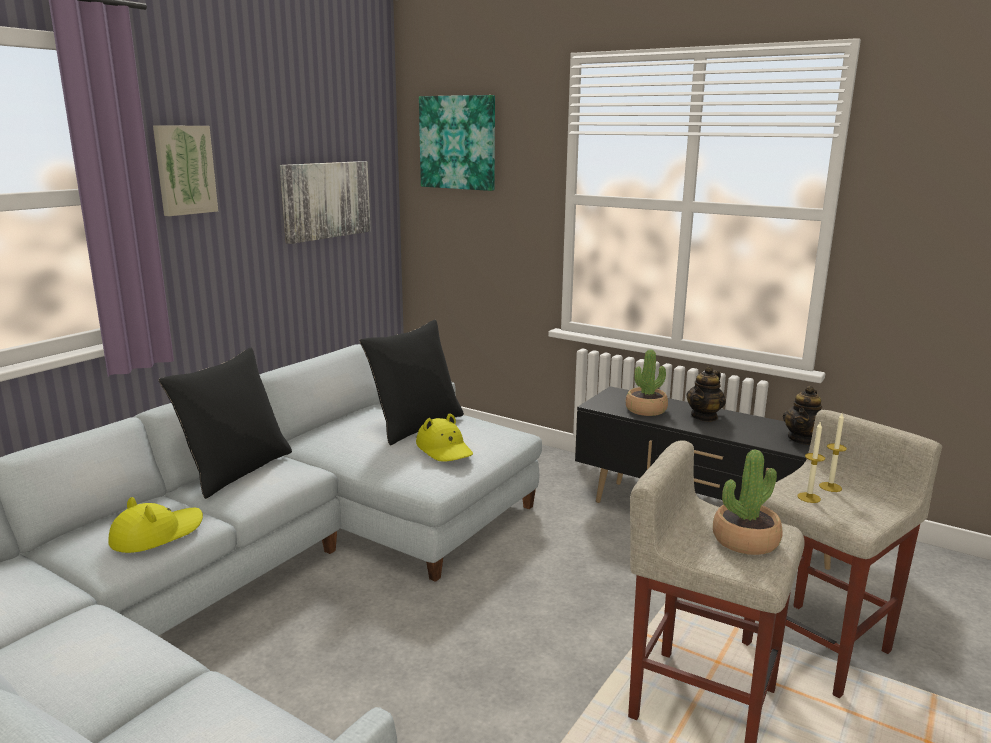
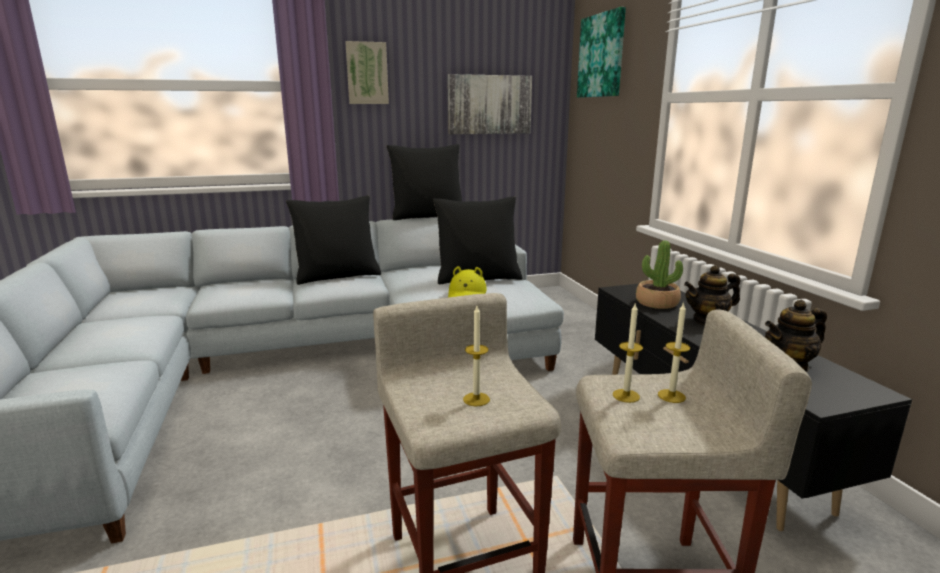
camera: 40 degrees right, 0 degrees up
yellow hat [108,497,203,553] -> none
potted plant [713,449,783,555] -> candle [463,306,490,406]
none -> black pillow [386,144,462,220]

